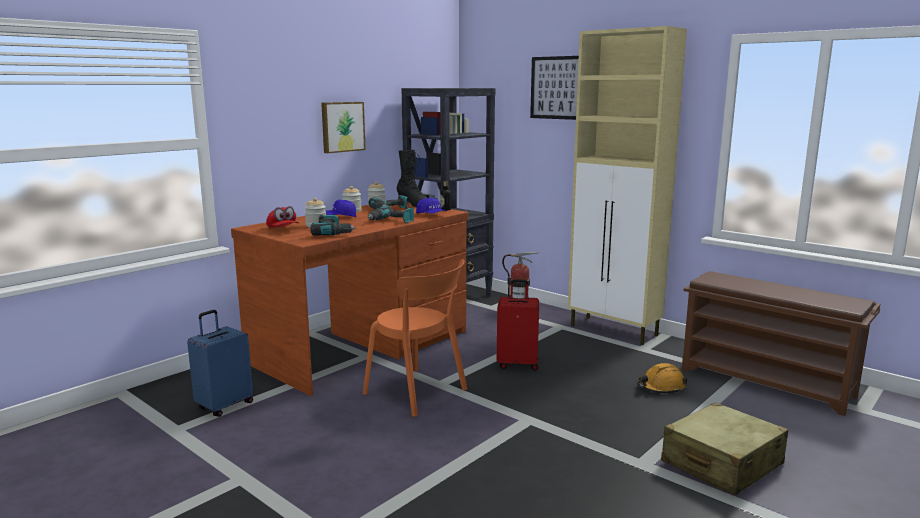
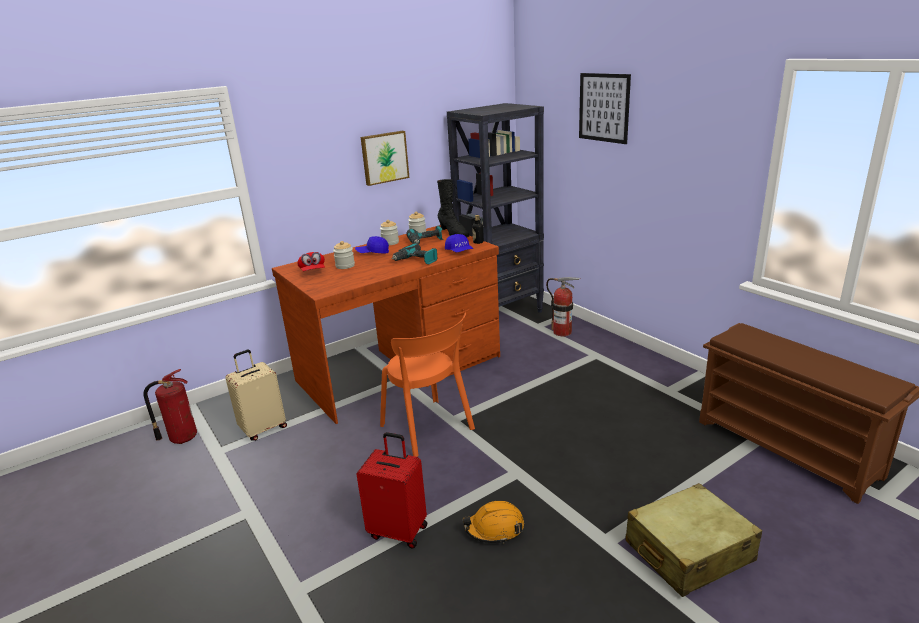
camera: 15 degrees right, 10 degrees up
blue suitcase [187,310,253,417] -> beige suitcase [225,350,287,441]
power drill [310,215,356,236] -> none
red suitcase [497,279,539,370] -> red suitcase moved to [356,432,427,549]
beige cabinet [568,26,687,345] -> none
orange hard hat [637,363,687,394] -> orange hard hat moved to [463,501,524,544]
none -> fire extinguisher [143,369,197,444]

